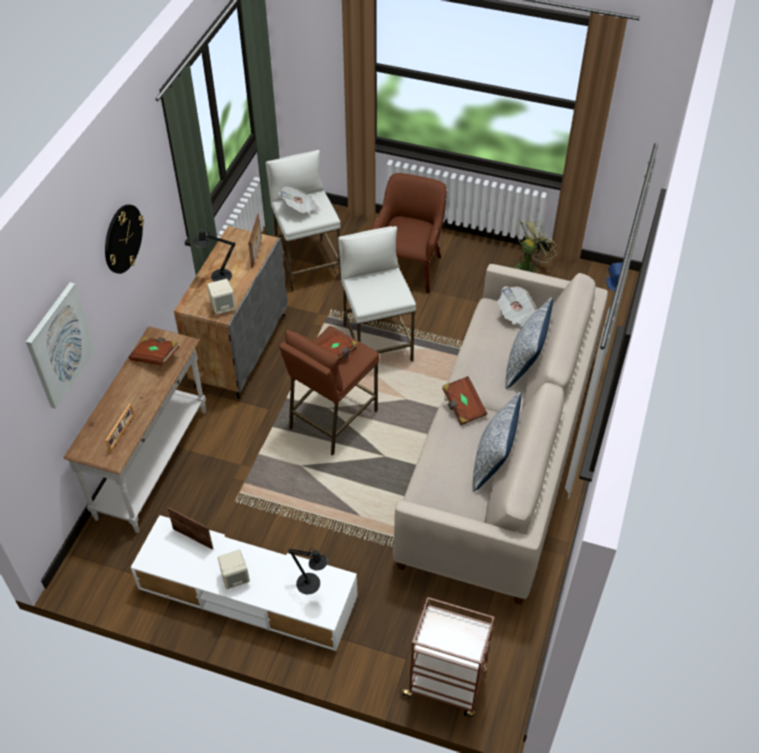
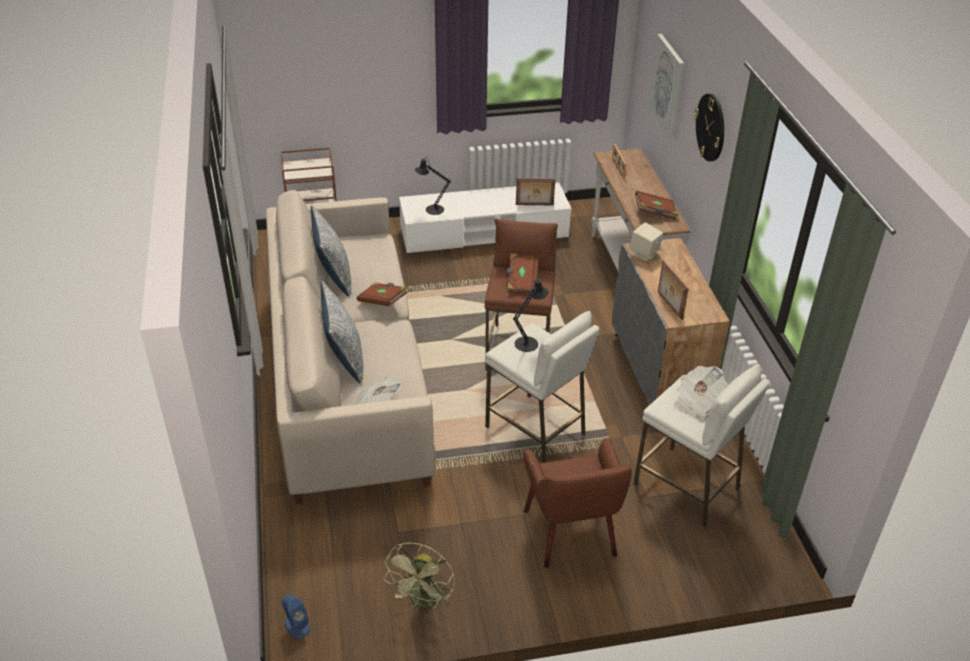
camera: 150 degrees right, 10 degrees down
black table lamp [193,227,236,282] -> black table lamp moved to [513,278,548,352]
beige speaker [218,550,250,589] -> none

